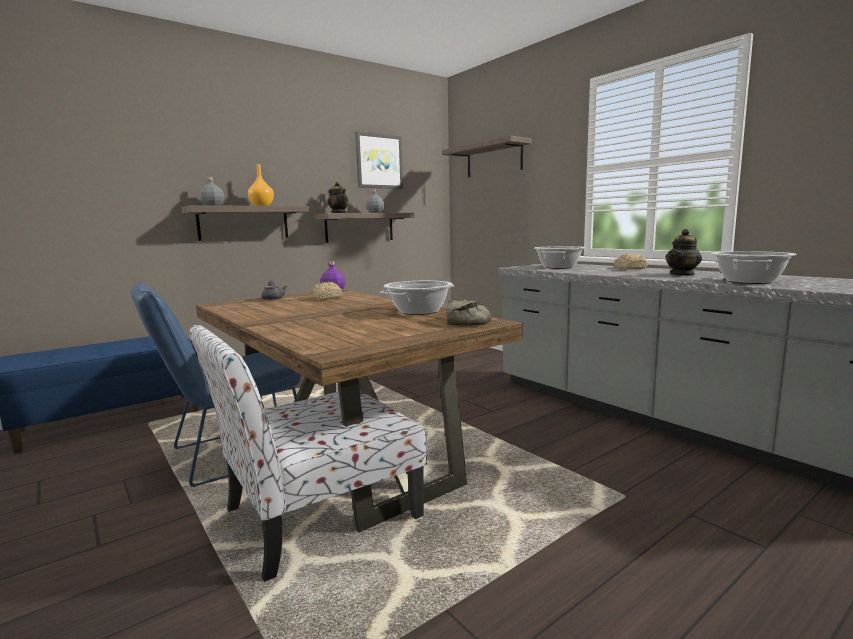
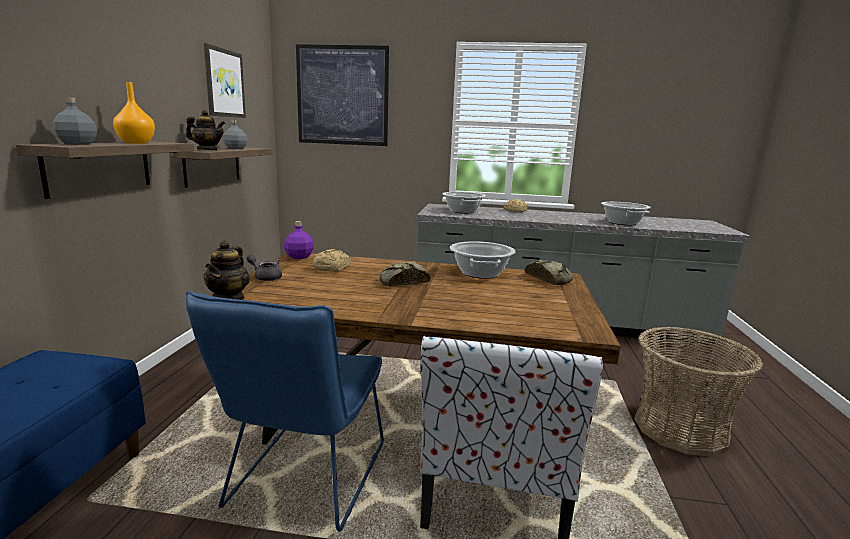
camera: 45 degrees left, 5 degrees up
shelf [442,135,532,177] -> picture [296,44,389,146]
teapot [665,229,702,276] -> teapot moved to [204,240,250,300]
none -> bread [380,261,431,286]
none -> basket [635,327,763,457]

